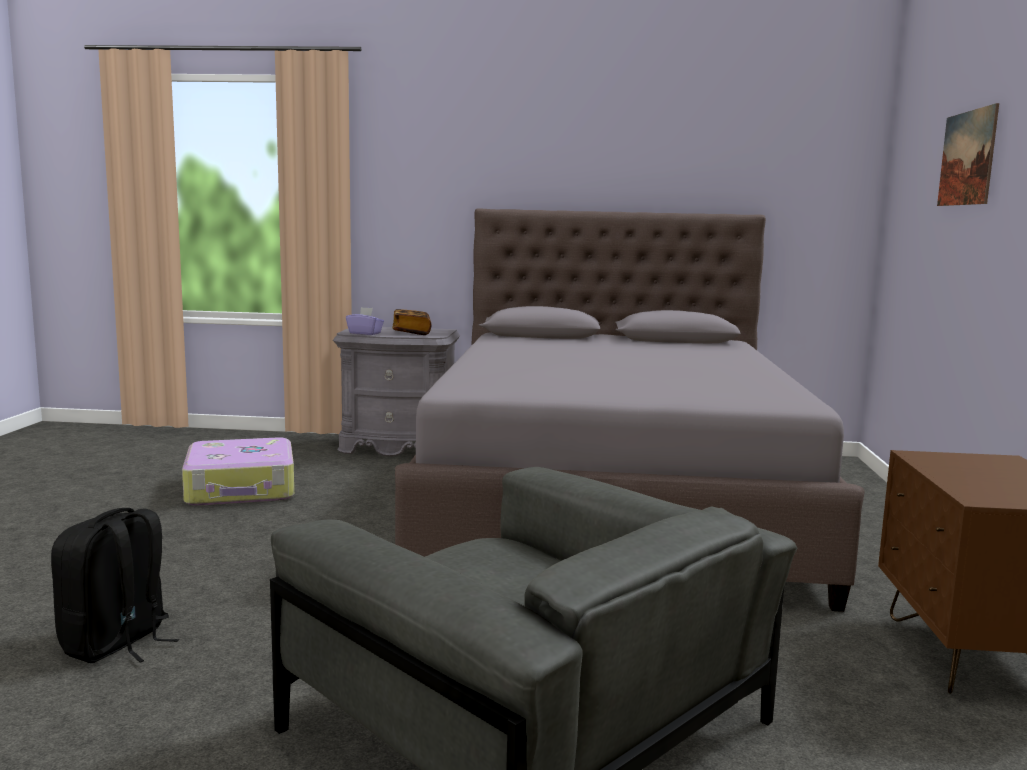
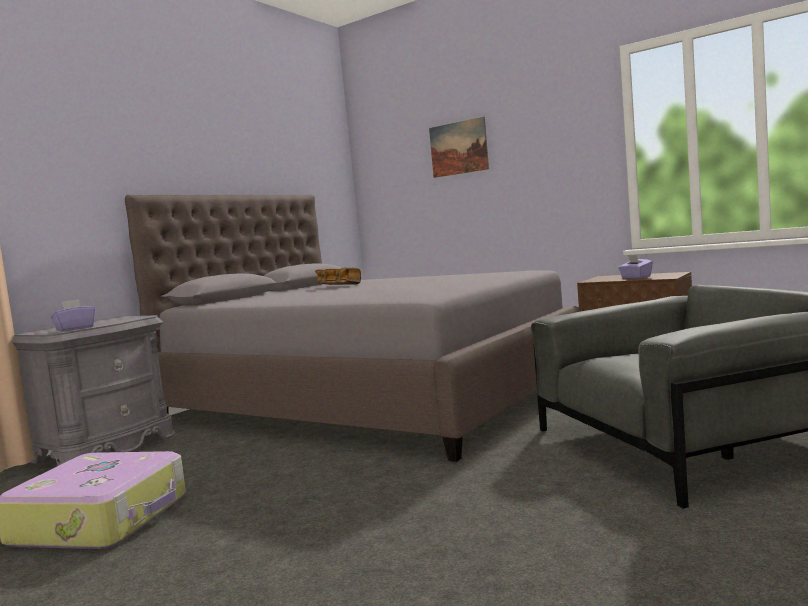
camera: 60 degrees left, 5 degrees down
black backpack [51,508,179,663] -> none
book [392,309,431,335] -> book moved to [315,267,361,285]
none -> purple tissue box [618,255,653,279]

